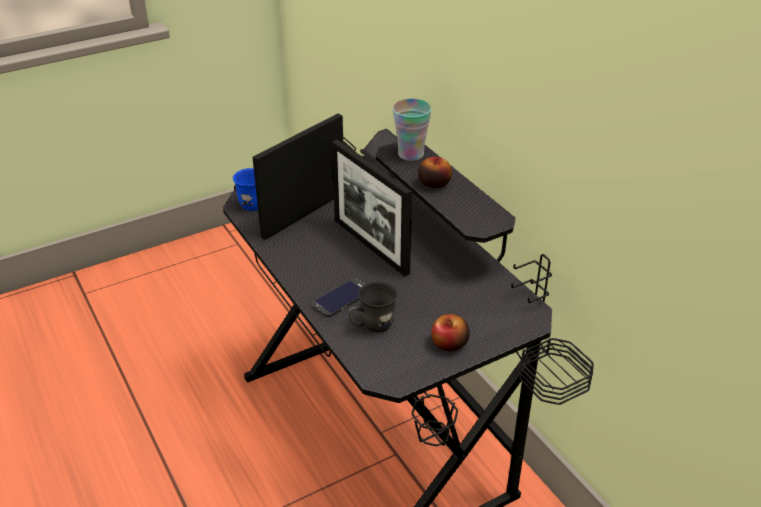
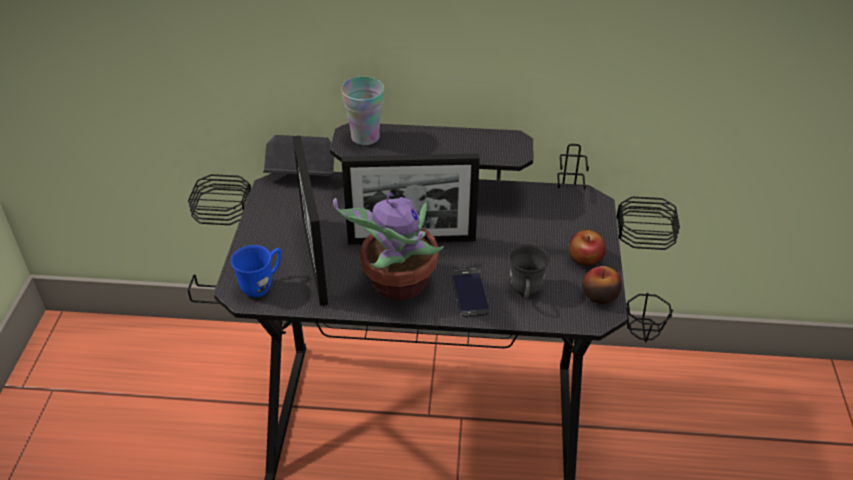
camera: 55 degrees left, 5 degrees up
apple [418,157,452,188] -> apple moved to [582,266,622,304]
none -> potted plant [333,192,444,301]

